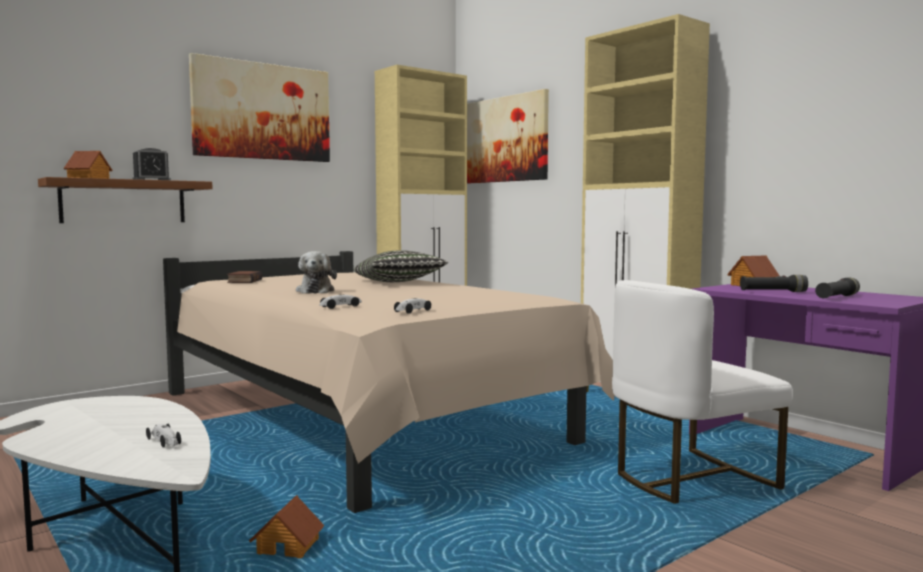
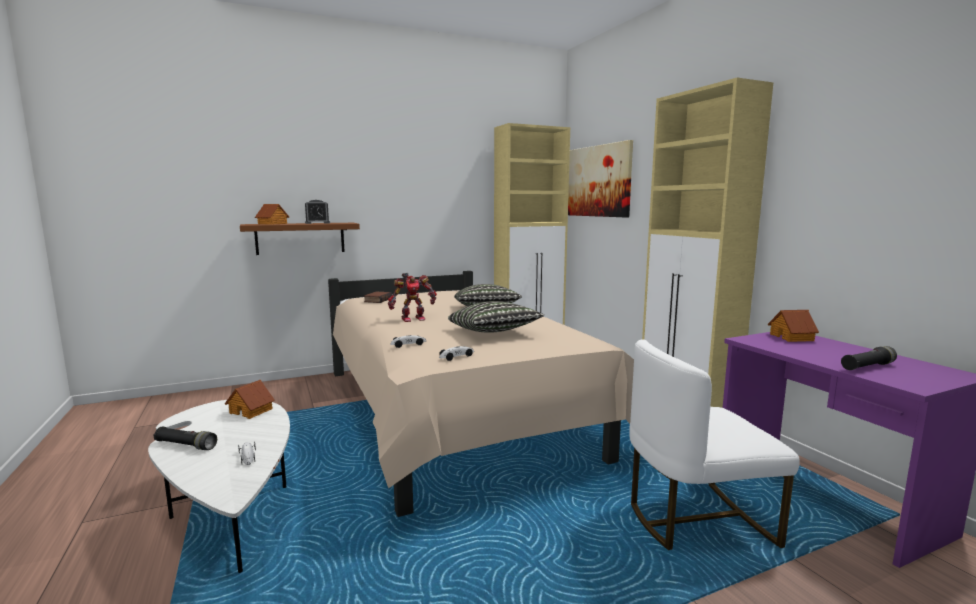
camera: 15 degrees right, 5 degrees up
picture [189,53,330,162] -> none
toy house [249,495,325,559] -> toy house moved to [225,380,275,419]
plush toy [296,251,337,294] -> toy robot [388,273,437,322]
black flashlight [740,275,808,292] -> black flashlight moved to [154,426,217,450]
none -> pillow [448,301,544,333]

